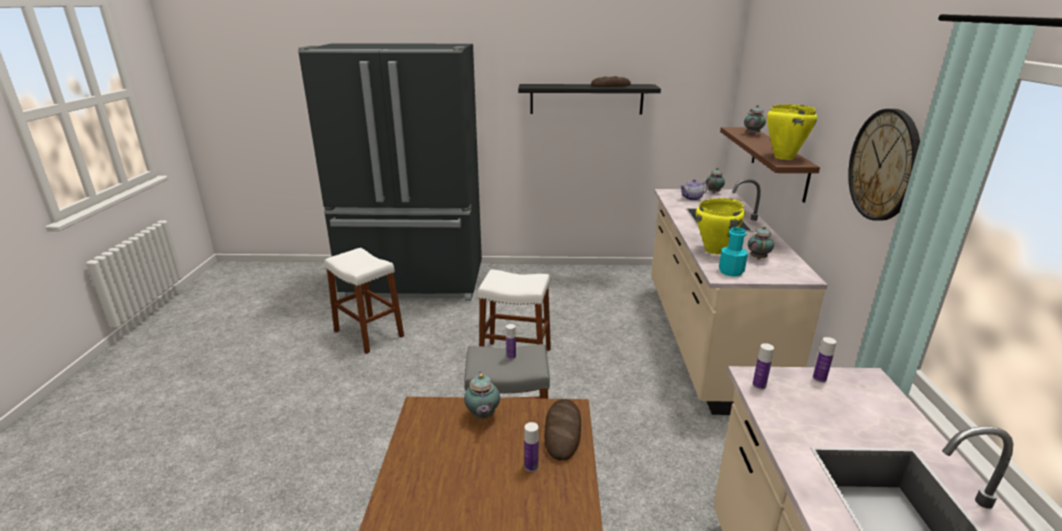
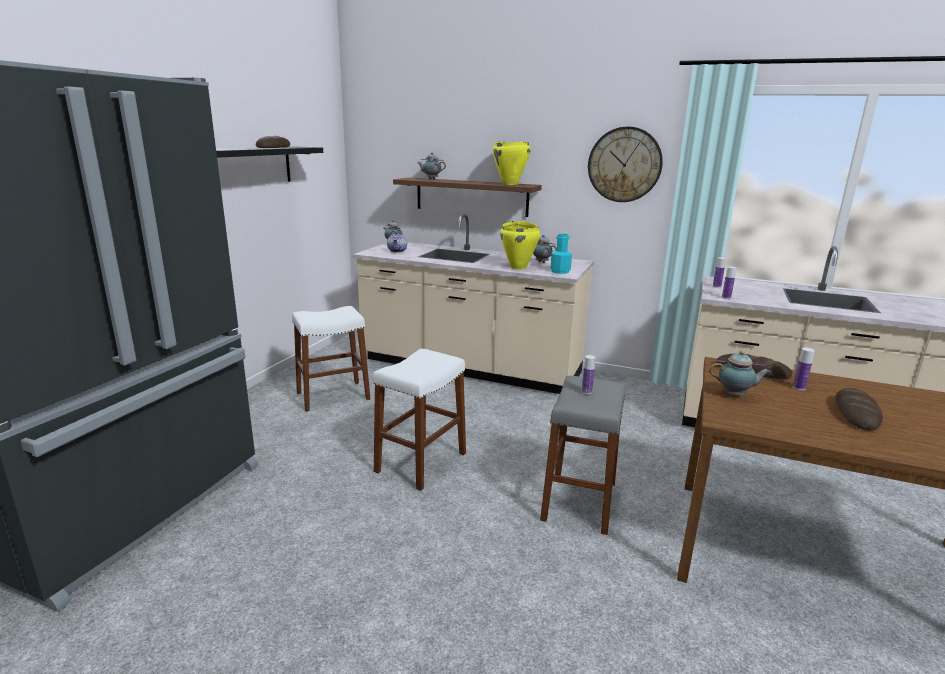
camera: 70 degrees left, 5 degrees down
white stool [325,248,404,354] -> white stool moved to [292,306,371,412]
none -> bread [835,388,883,431]

